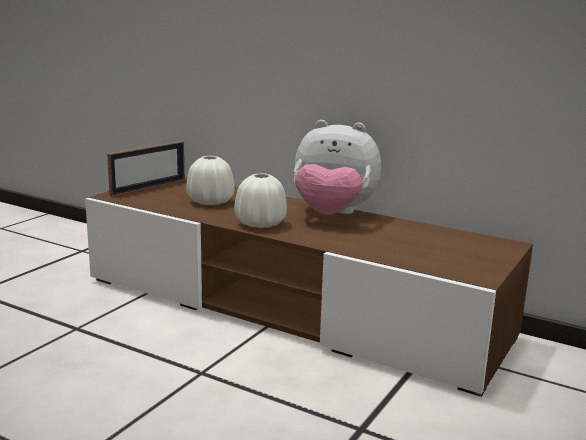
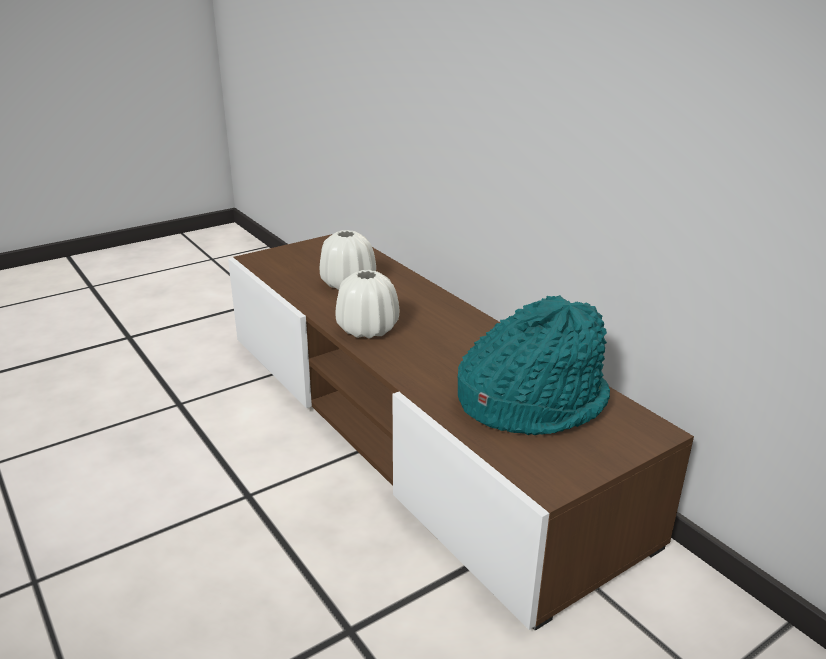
camera: 25 degrees right, 10 degrees up
picture frame [107,141,185,197] -> none
plush toy [294,120,381,215] -> none
none -> turquoise hat [458,295,610,435]

